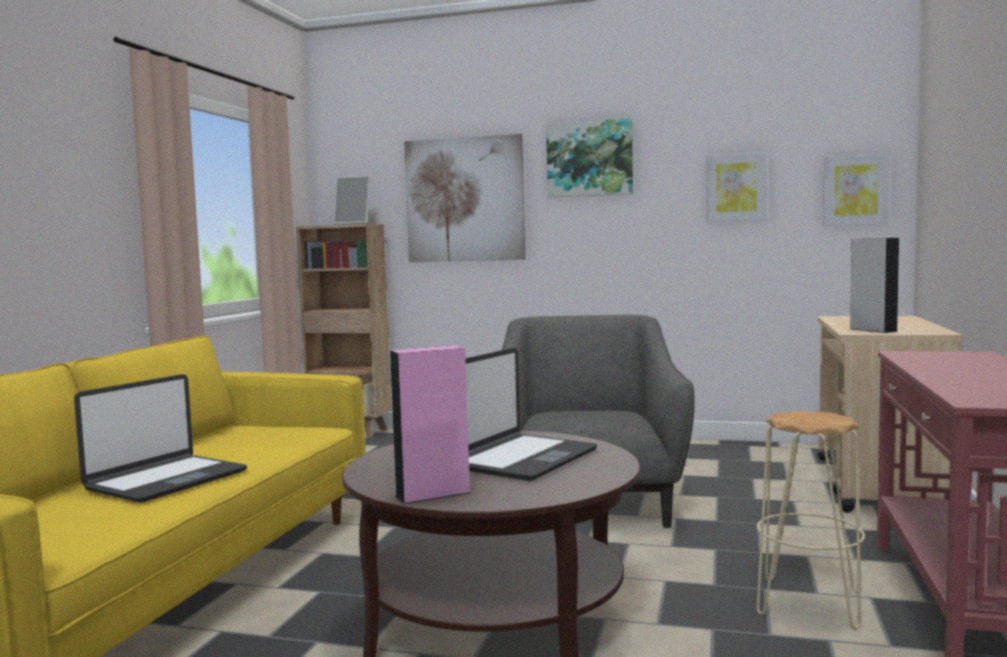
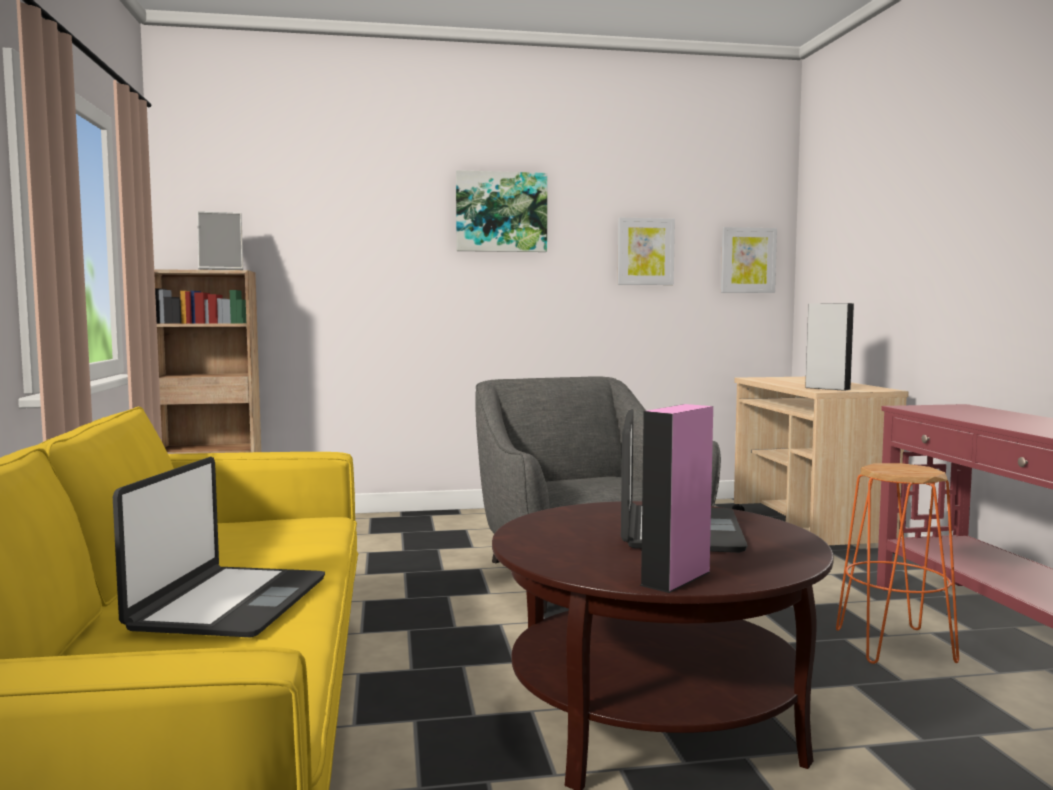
camera: 25 degrees left, 0 degrees up
picture [404,134,525,262] -> none
beige stool [757,411,865,629] -> orange stool [836,463,959,664]

